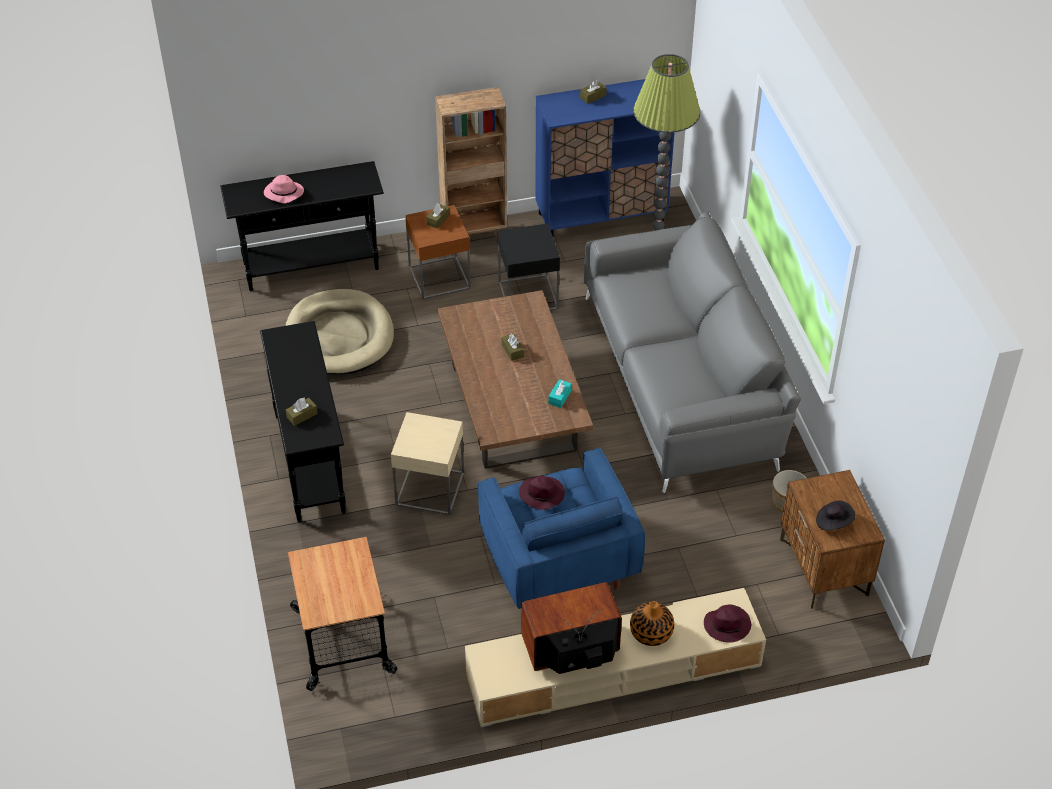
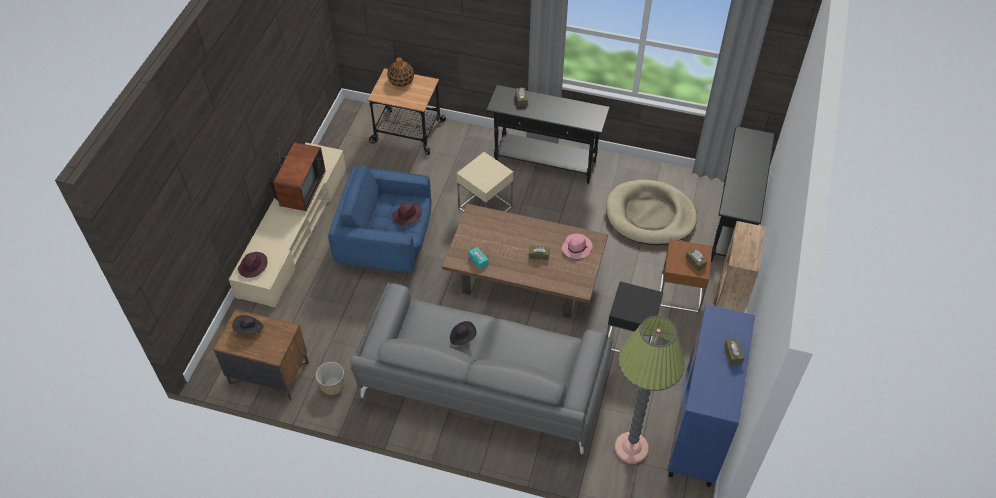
camera: 120 degrees right, 5 degrees up
pink hat [264,175,304,203] -> pink hat moved to [562,234,592,259]
vase [630,601,674,646] -> vase moved to [387,57,414,87]
none -> black hat [450,321,477,345]

